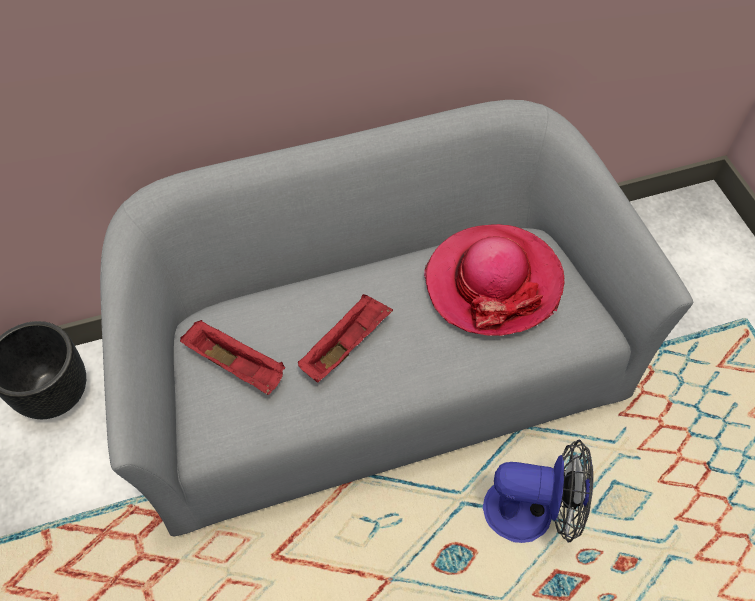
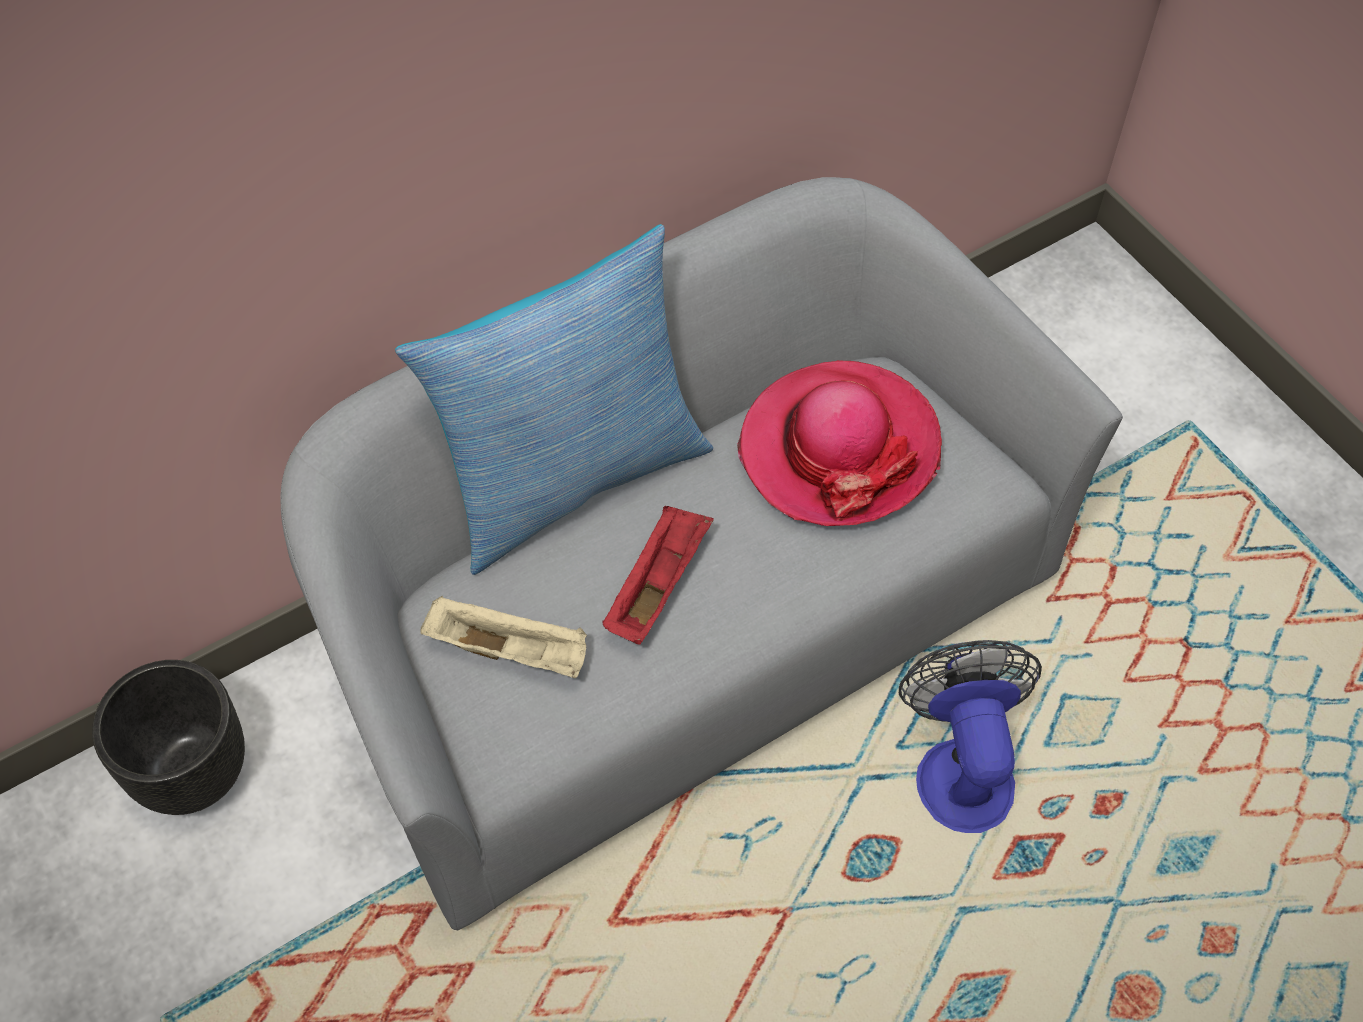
camera: 15 degrees left, 0 degrees up
red tray [180,320,285,395] -> beige tray [420,595,587,678]
fan [483,439,593,543] -> fan turned 90 degrees counterclockwise [899,640,1042,833]
none -> pillow [395,224,713,575]

